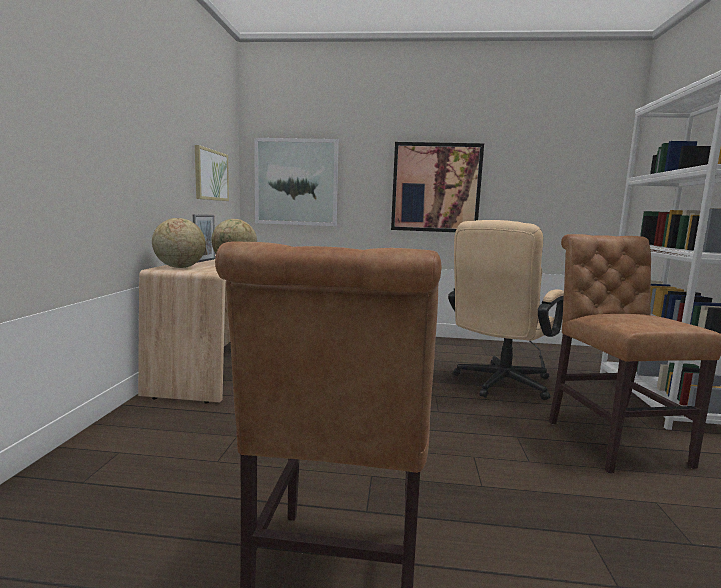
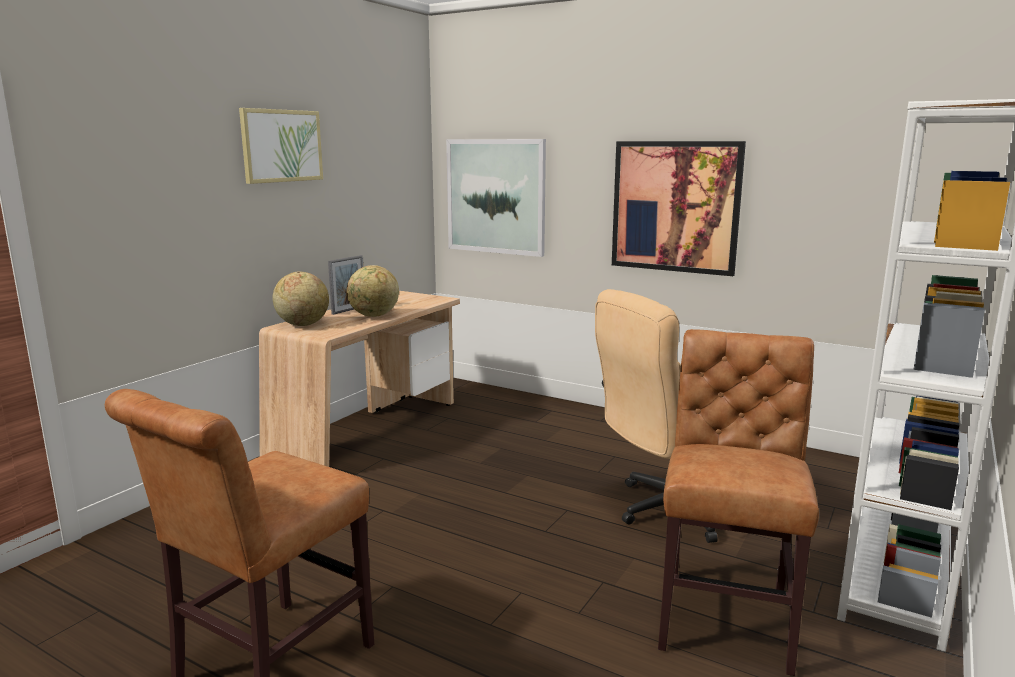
camera: 25 degrees right, 5 degrees up
picture [195,145,229,201] -> picture moved to [239,108,323,184]

